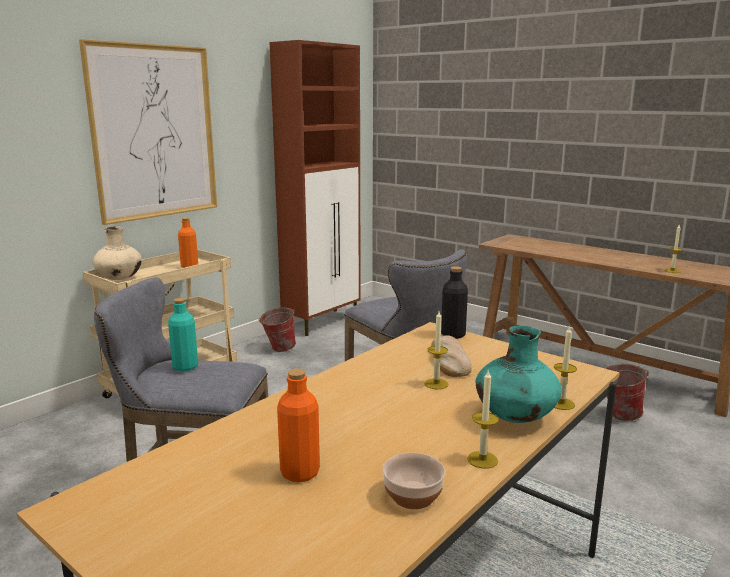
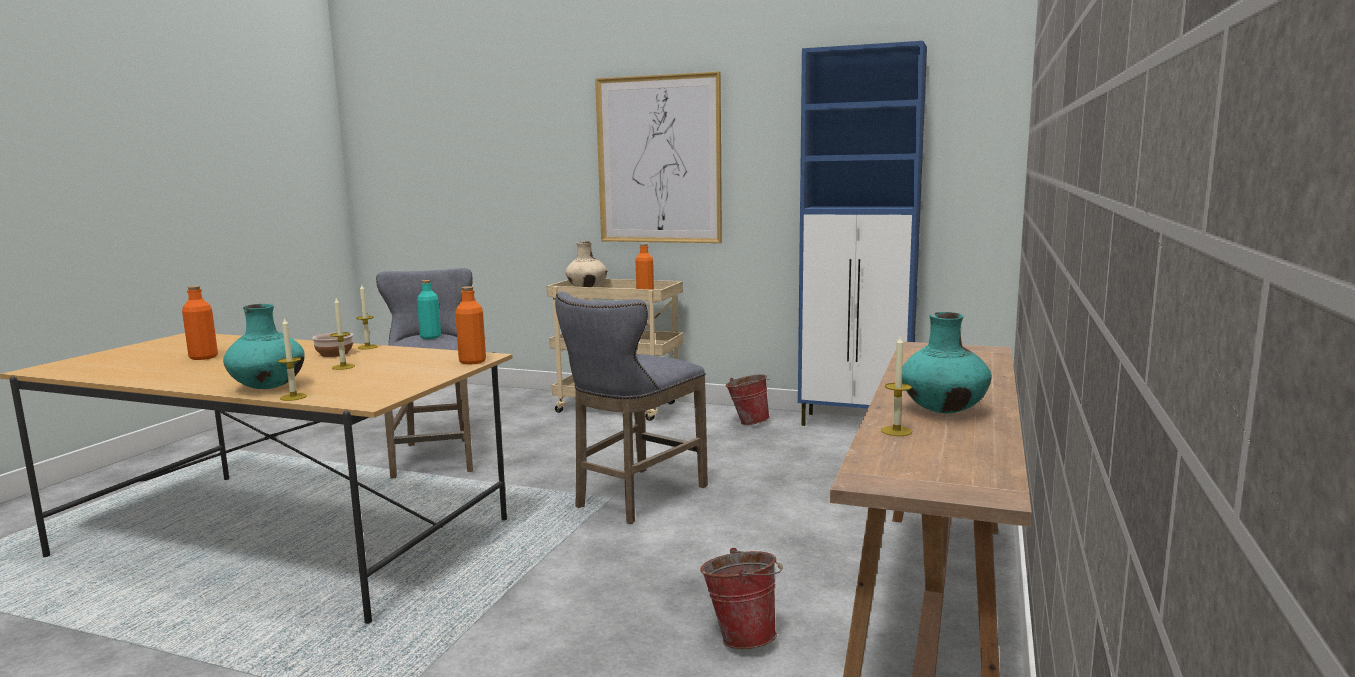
camera: 70 degrees right, 5 degrees down
brown cabinet [270,40,361,336] -> blue cabinet [798,41,927,426]
bowl [382,453,445,509] -> bowl moved to [312,332,353,357]
bread [431,335,472,377] -> none
black bottle [441,266,468,339] -> orange bottle [455,286,486,365]
candle [467,371,499,469] -> candle moved to [356,283,378,349]
none -> turquoise vase [902,312,992,413]

